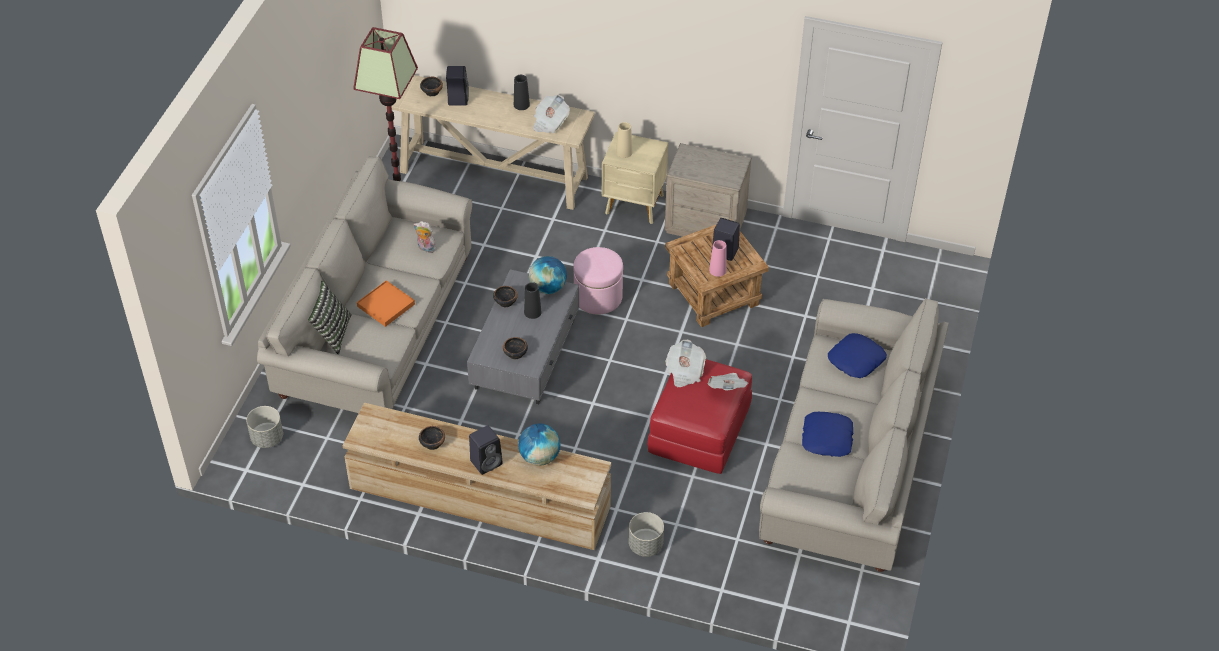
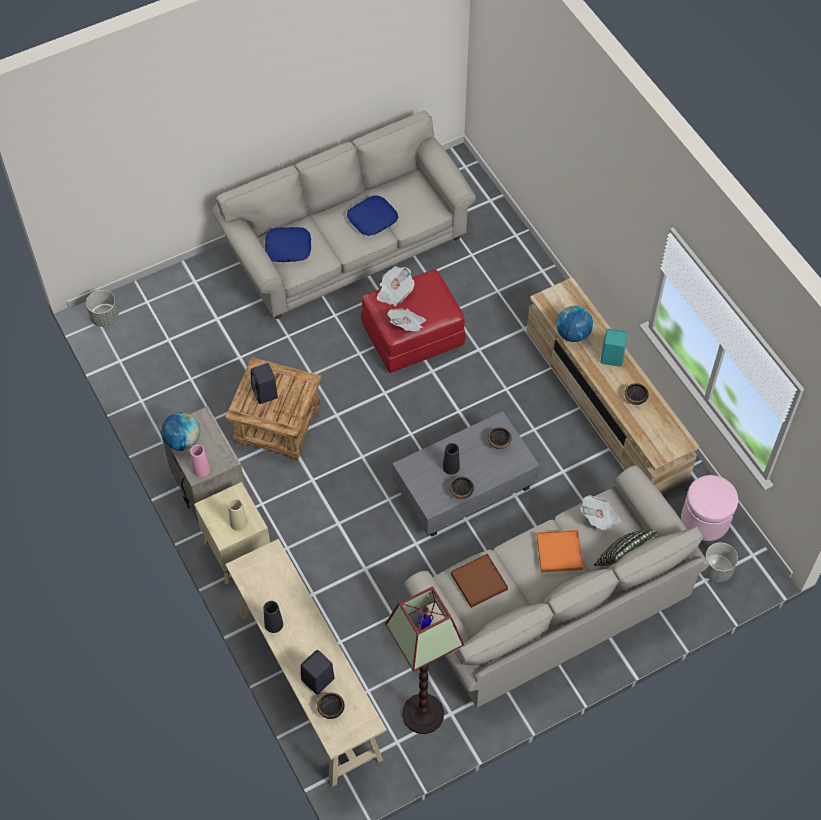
camera: 135 degrees left, 10 degrees up
plush toy [413,221,436,253] -> brown tray [451,554,508,608]
black speaker [469,425,503,475] -> turquoise speaker [600,329,627,367]
globe [529,256,567,294] -> globe moved to [161,412,200,451]
newspaper [533,95,570,134] -> newspaper moved to [580,495,621,531]
pink ottoman [573,247,623,315] -> pink ottoman moved to [681,475,738,541]
grey planter [629,512,664,557] -> grey planter moved to [86,290,119,327]
pink vase [709,240,727,277] -> pink vase moved to [190,445,210,477]

